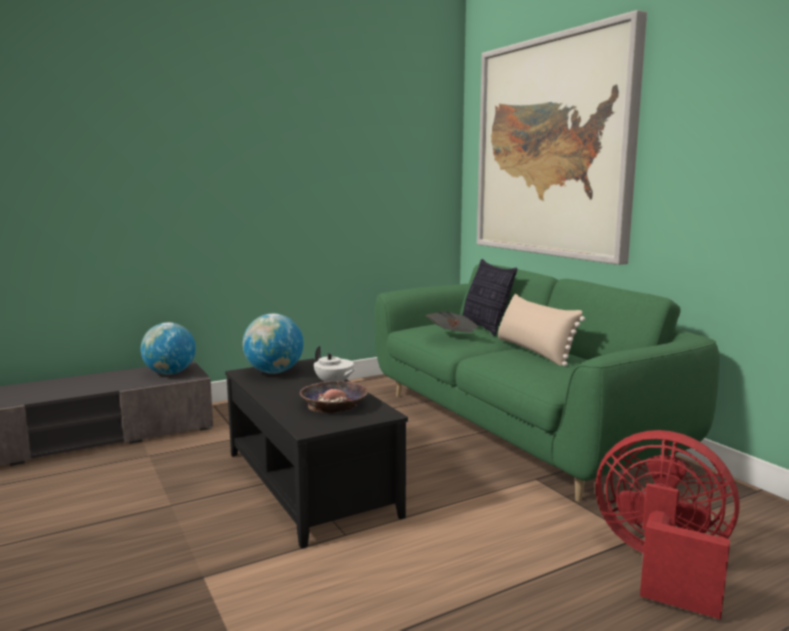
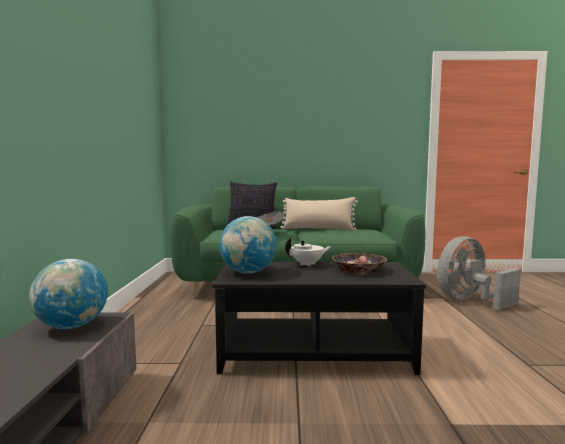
camera: 60 degrees left, 5 degrees down
picture [477,10,647,265] -> none
red fan [595,430,740,619] -> grey fan [437,237,521,309]

